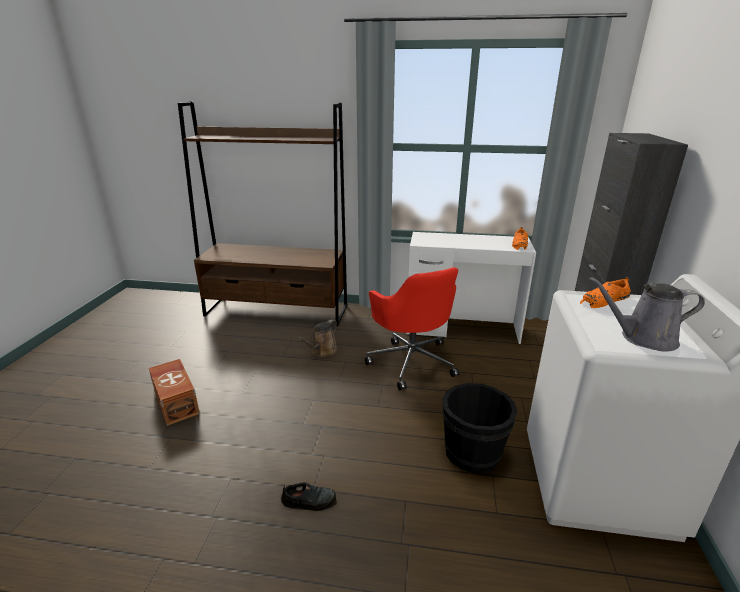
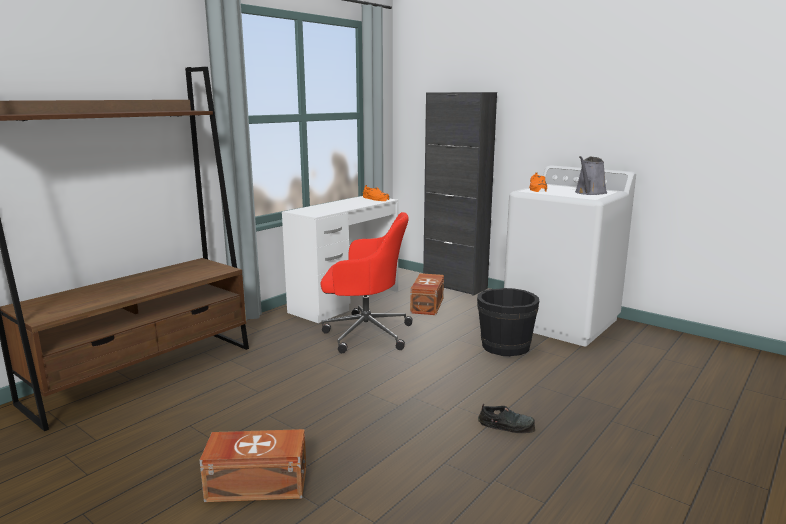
camera: 60 degrees left, 10 degrees down
black shoe [281,482,337,511] -> black shoe turned 75 degrees clockwise [478,404,535,433]
brown watering can [298,320,338,357] -> none
none -> brown storage box [410,273,444,315]

